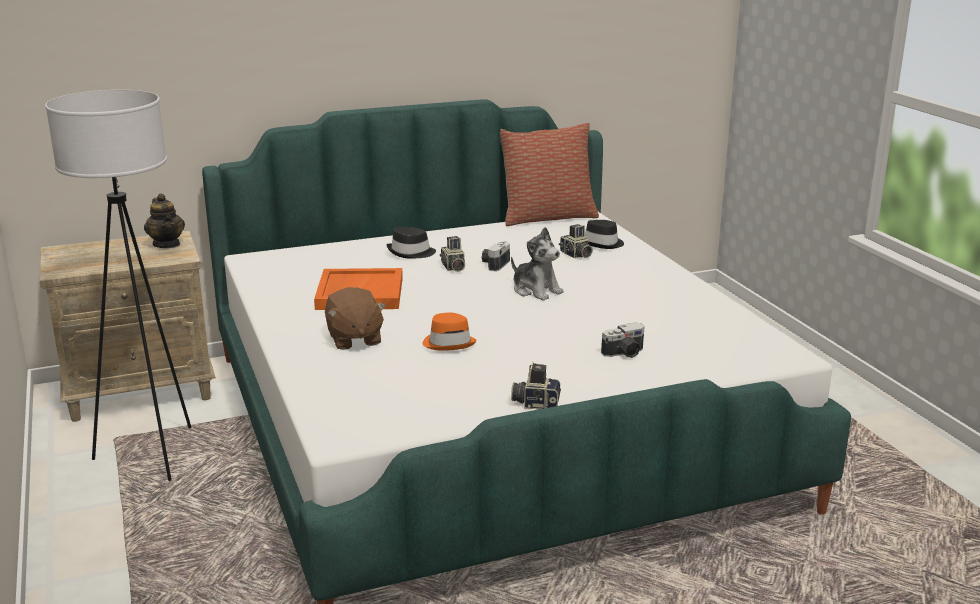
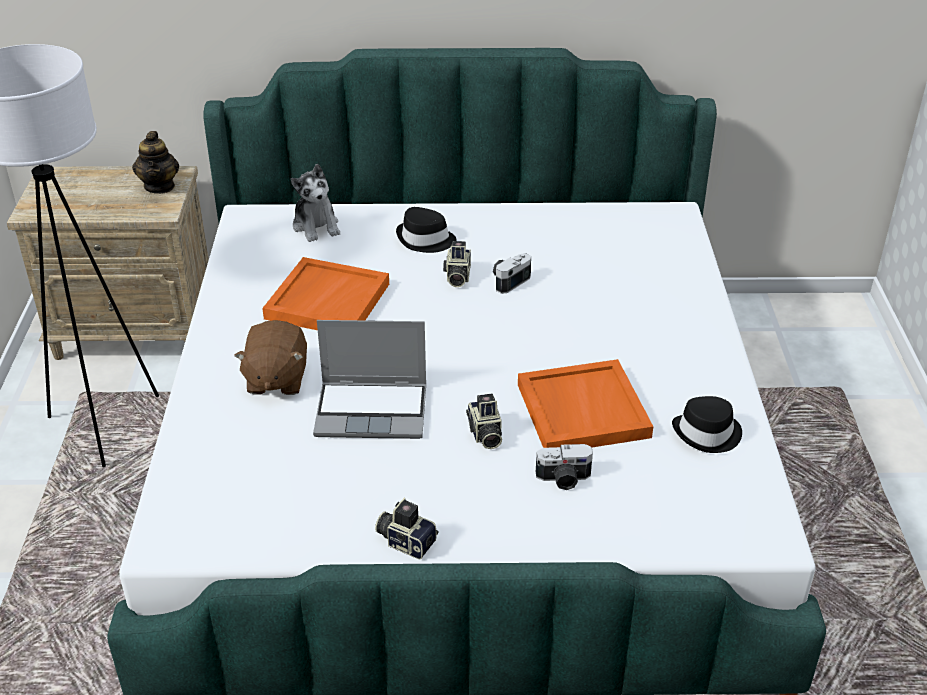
camera: 20 degrees right, 15 degrees up
orange hat [423,312,477,351] -> laptop [313,320,426,439]
pillow [500,123,599,226] -> none
plush toy [511,227,564,301] -> plush toy moved to [290,164,340,242]
camera [559,224,593,258] -> camera moved to [466,394,502,449]
black hat [585,220,624,249] -> black hat moved to [672,396,742,453]
none -> orange tray [518,359,654,448]

